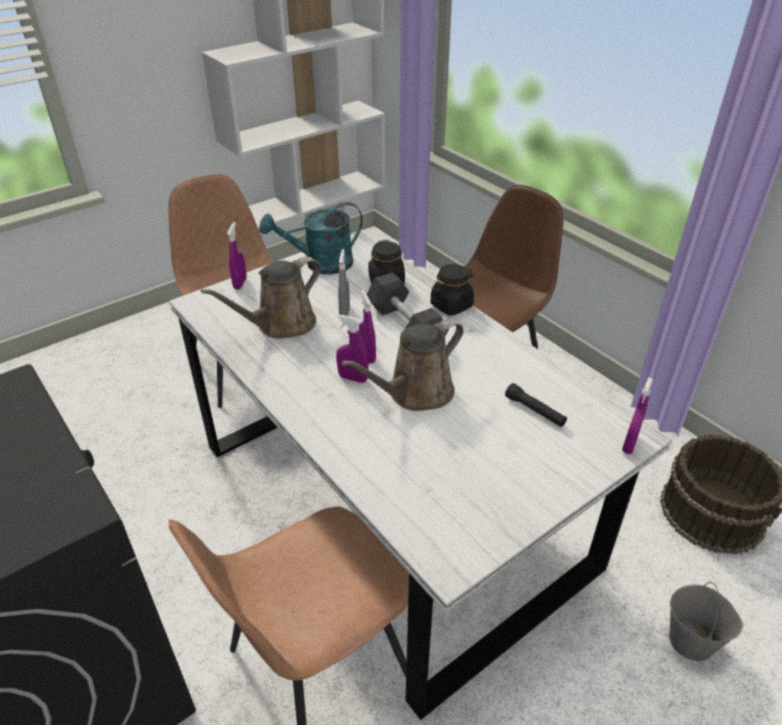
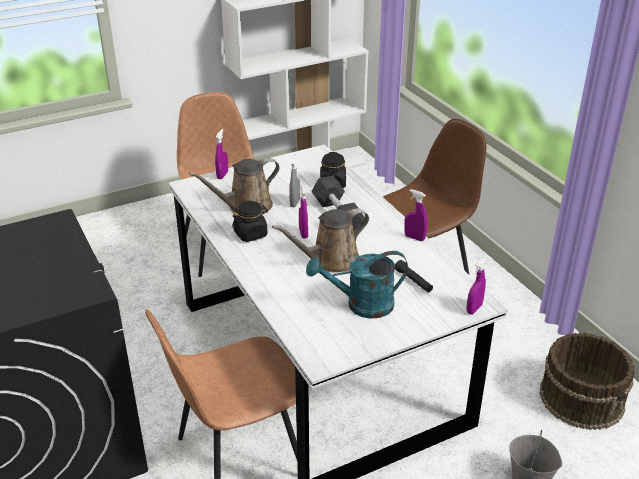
camera: 10 degrees right, 5 degrees down
turquoise watering can [259,202,363,274] -> turquoise watering can moved to [306,251,408,319]
purple spray bottle [336,315,369,383] -> purple spray bottle moved to [404,189,427,241]
black jar [431,264,474,316] -> black jar moved to [232,201,268,242]

